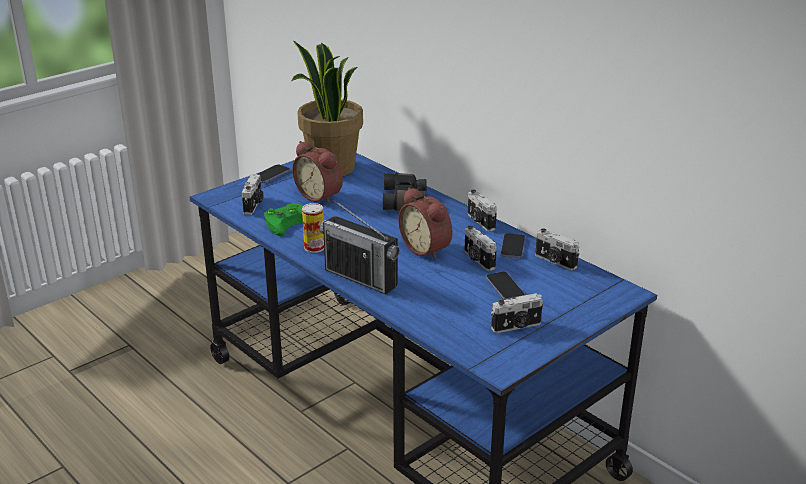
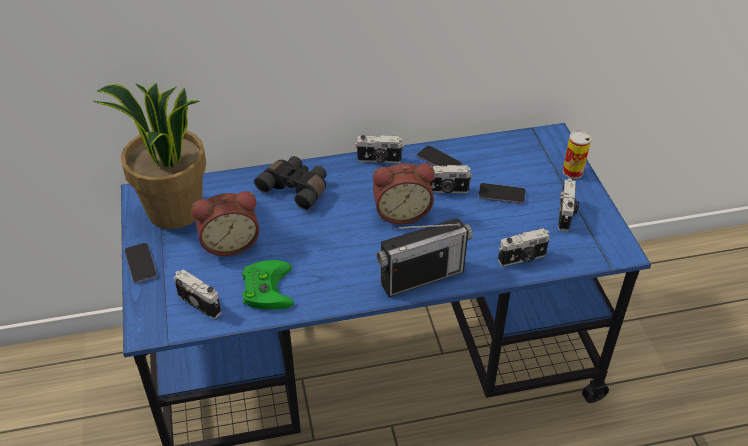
camera: 60 degrees left, 15 degrees up
can [302,203,324,253] -> can moved to [563,130,591,179]
camera [535,228,579,270] -> camera moved to [498,228,550,266]

